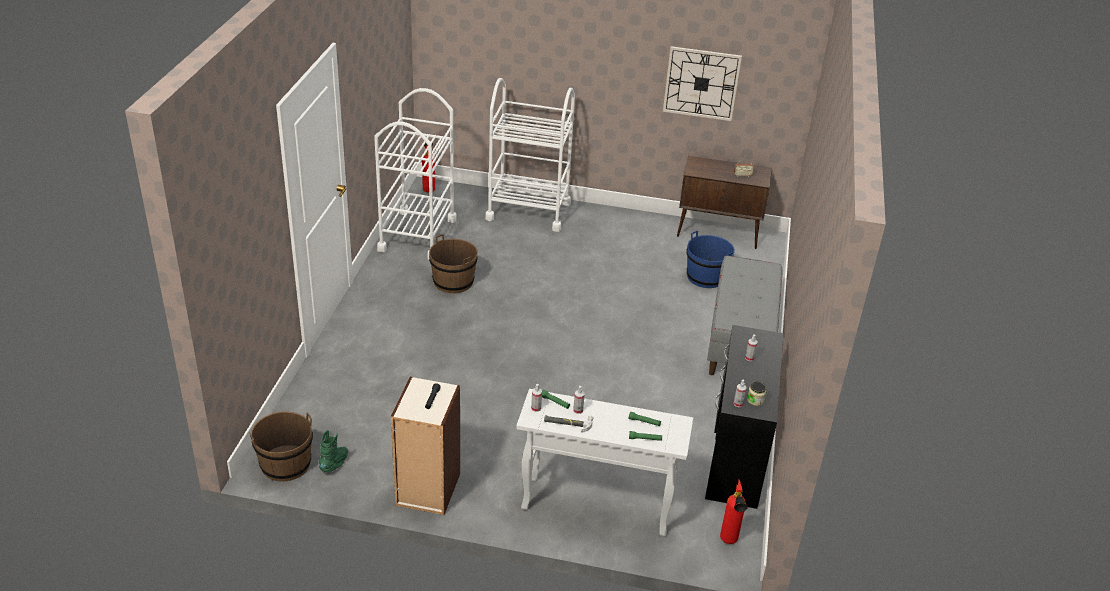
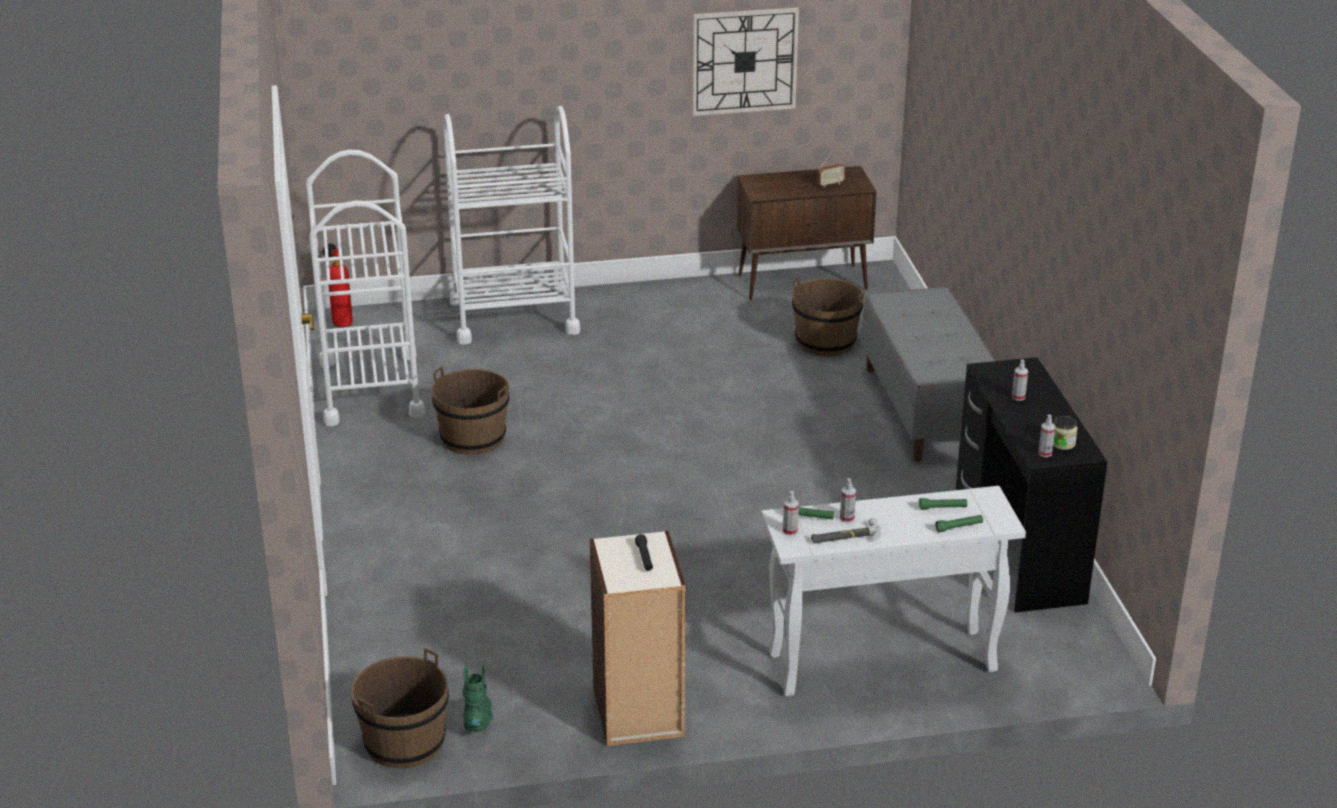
camera: 20 degrees left, 5 degrees down
blue bucket [686,231,735,288] -> brown bucket [792,276,865,356]
fire extinguisher [720,480,748,544] -> none

